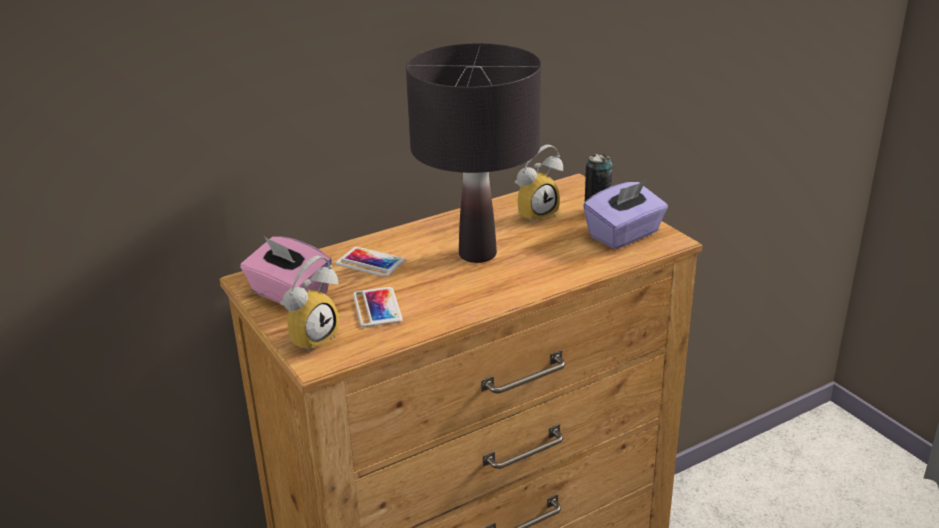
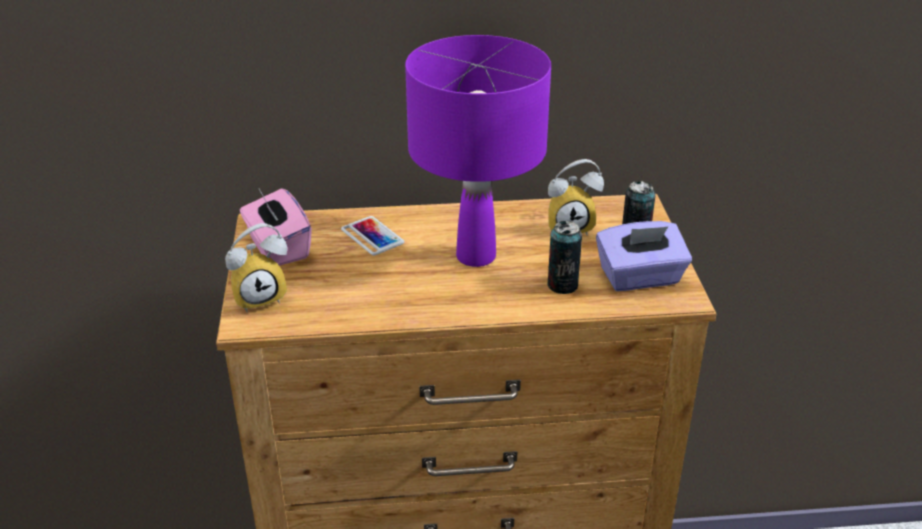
camera: 25 degrees right, 5 degrees up
phone [353,287,403,327] -> none
black table lamp [406,43,542,263] -> purple table lamp [405,35,551,267]
none -> can [547,221,582,294]

